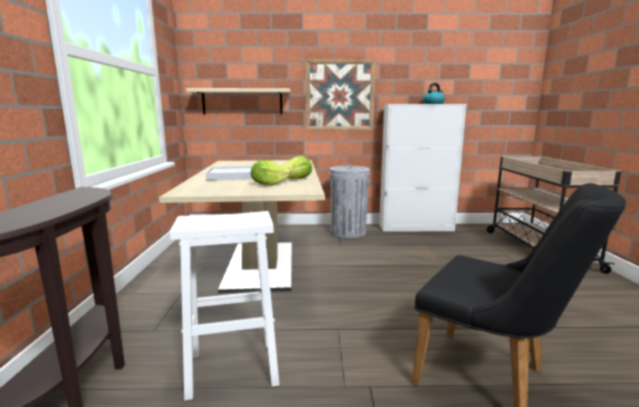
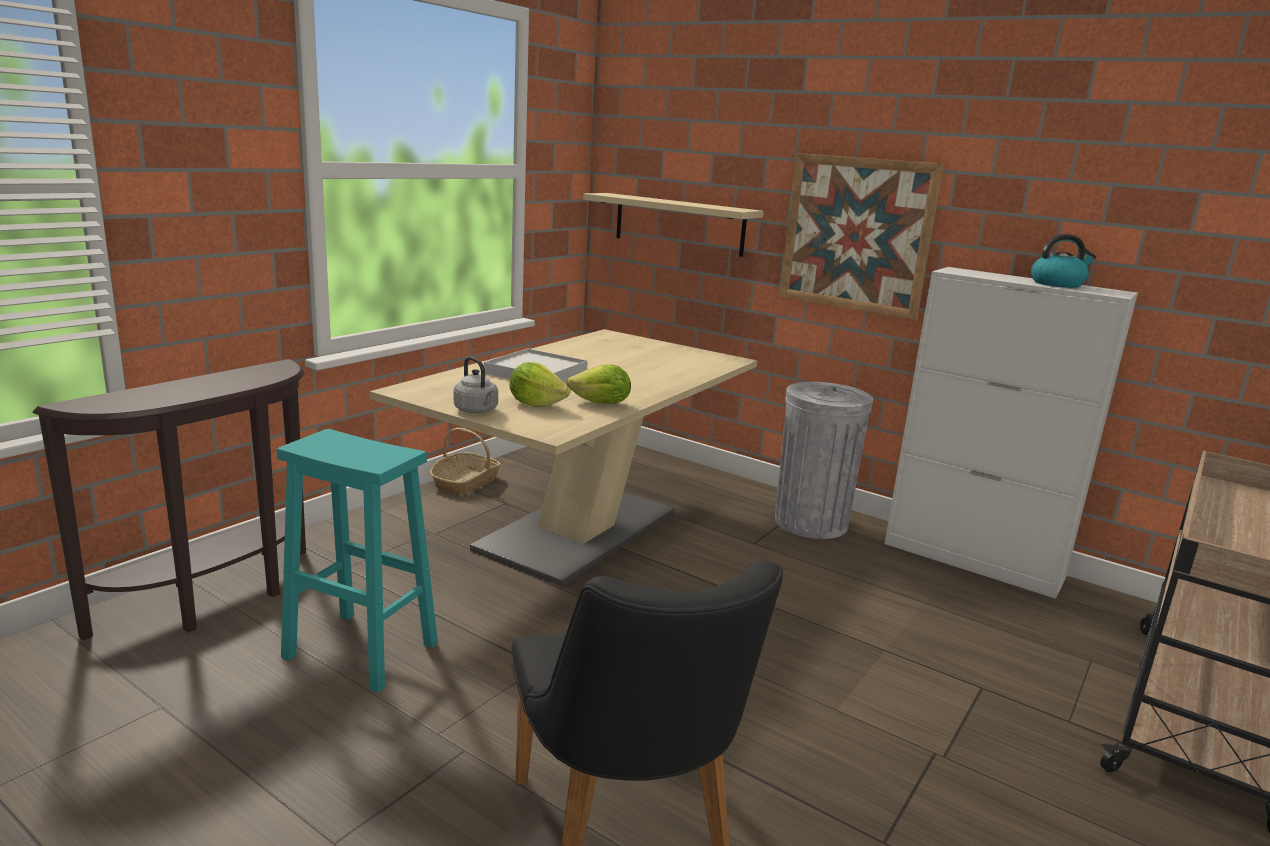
camera: 35 degrees right, 5 degrees up
white stool [170,211,279,400] -> turquoise stool [277,429,438,693]
none -> basket [429,428,501,495]
none -> grey kettle [454,356,498,413]

